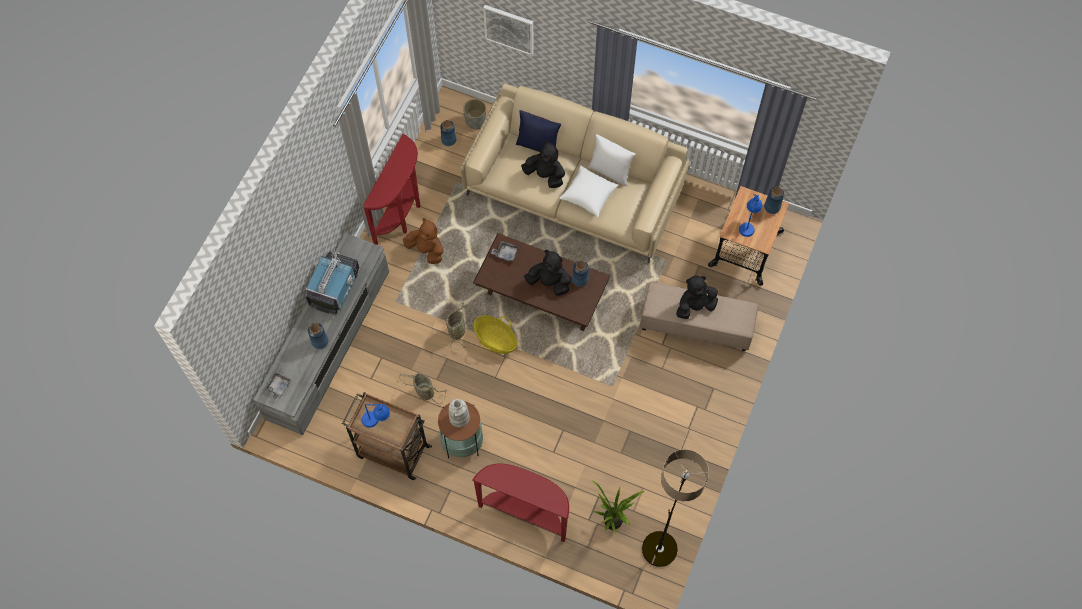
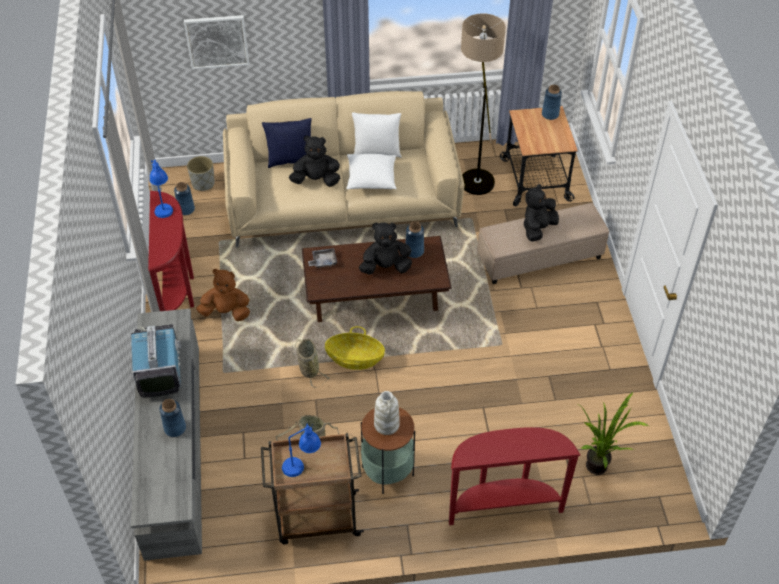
camera: 30 degrees left, 15 degrees down
grey tray [264,372,291,401] -> none
floor lamp [642,449,709,567] -> floor lamp moved to [461,13,506,195]
blue table lamp [739,194,762,237] -> blue table lamp moved to [150,160,173,218]

